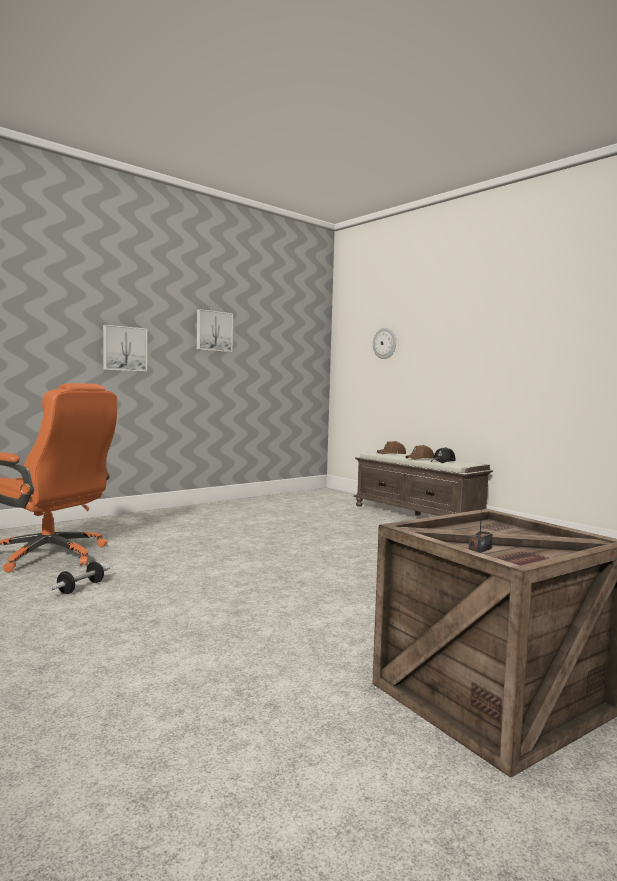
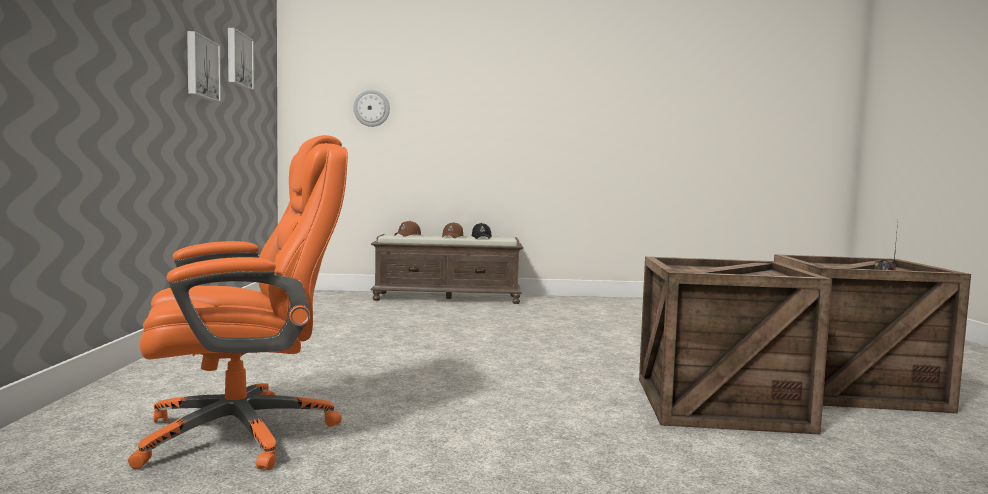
camera: 50 degrees left, 0 degrees up
dumbbell [49,562,110,594] -> none
picture [103,325,147,371] -> picture moved to [228,28,254,90]
none -> crate [639,257,832,434]

